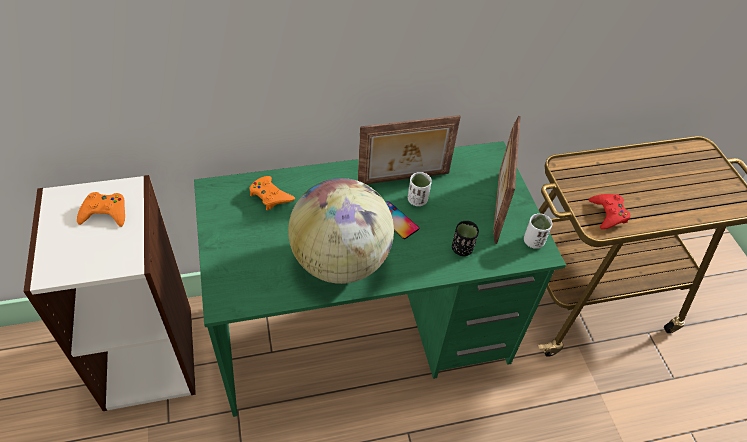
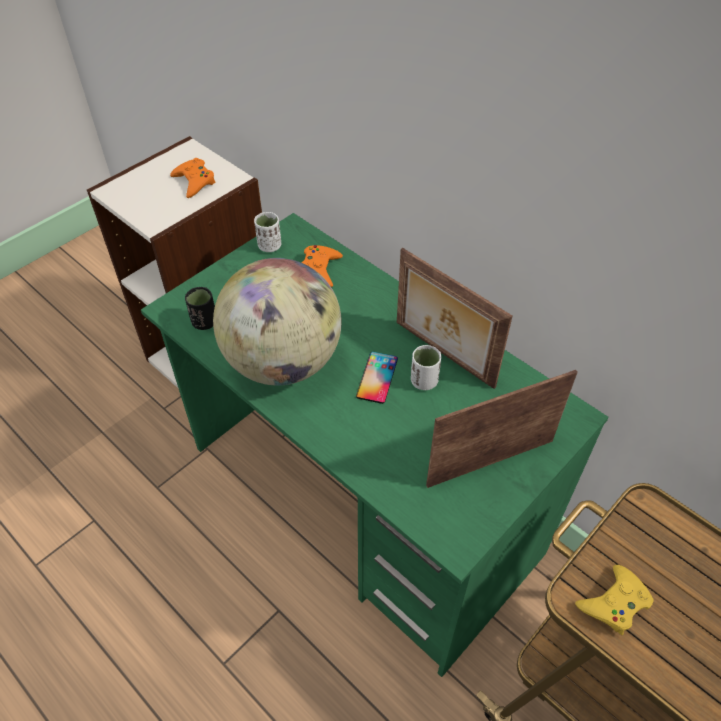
camera: 60 degrees right, 0 degrees up
black cup [452,221,479,256] -> black cup moved to [185,287,215,330]
white cup [524,213,552,249] -> white cup moved to [254,212,281,252]
red game controller [589,194,631,229] -> yellow game controller [575,565,653,635]

